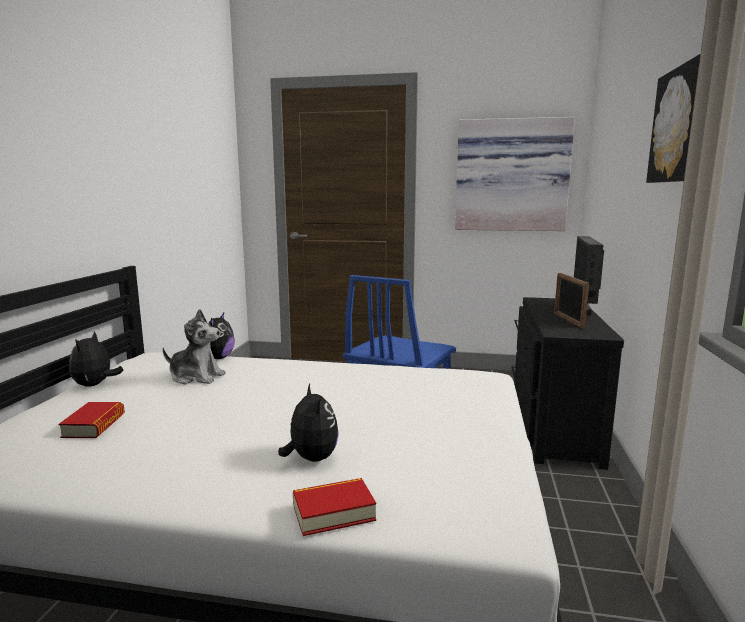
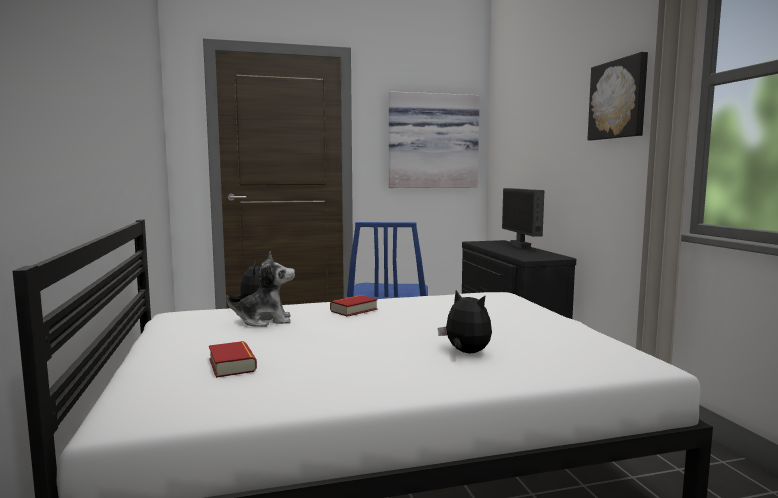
camera: 25 degrees left, 5 degrees down
plush toy [69,331,123,387] -> none
book [293,478,376,536] -> book moved to [330,295,378,317]
picture frame [554,273,589,329] -> none

